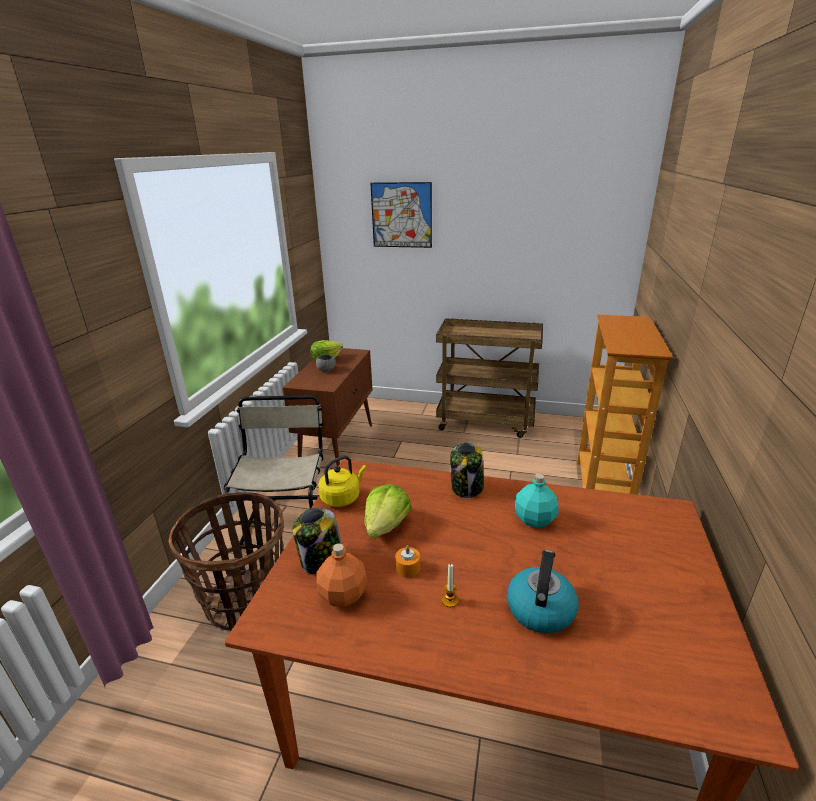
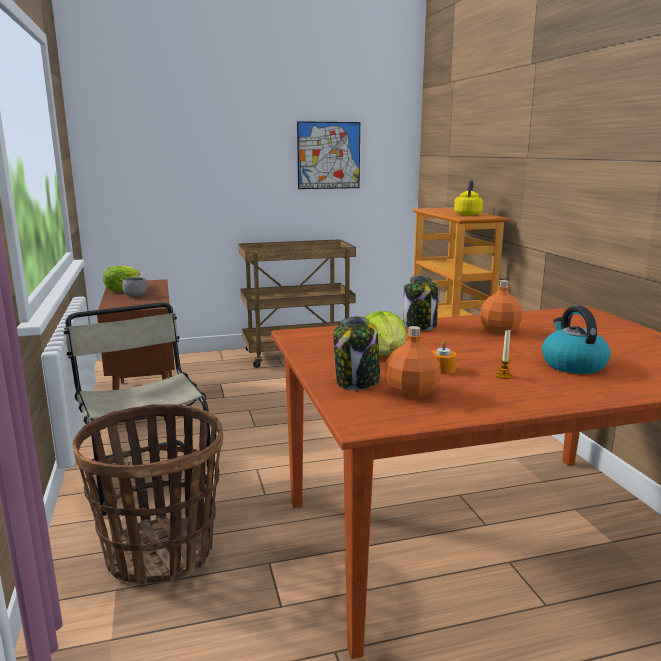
camera: 30 degrees left, 10 degrees down
yellow kettle [318,456,366,507] -> yellow kettle moved to [454,179,483,215]
picture [370,182,432,248] -> picture moved to [297,121,360,189]
turquoise bottle [515,474,558,528] -> orange bottle [480,280,522,334]

